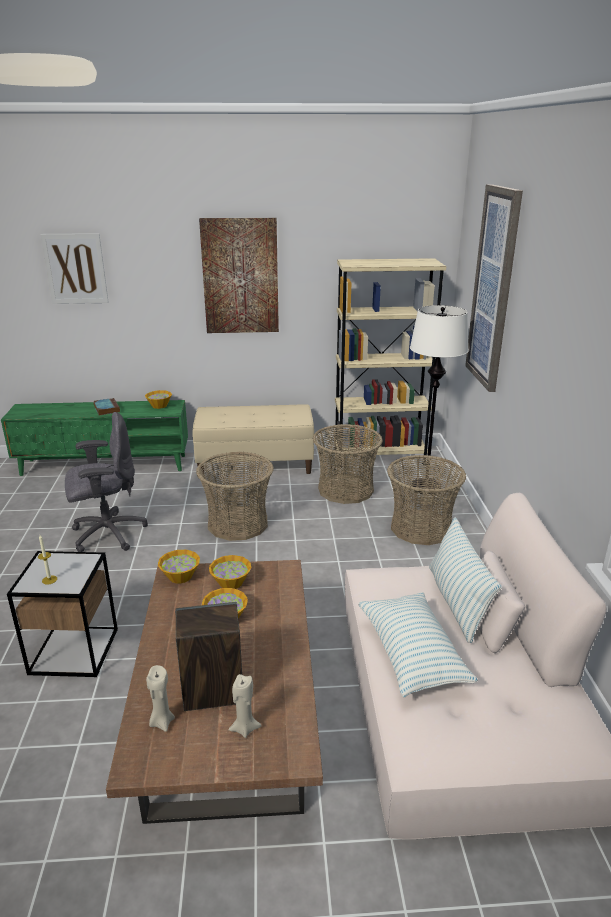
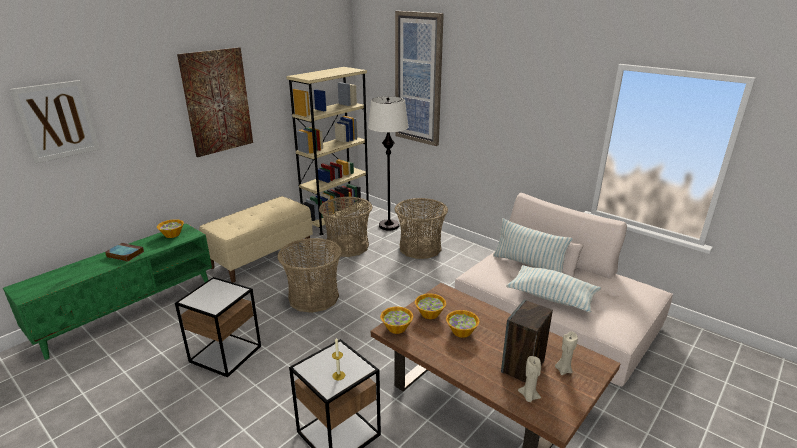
camera: 45 degrees left, 0 degrees up
grey office chair [65,412,148,552] -> side table [175,277,261,377]

